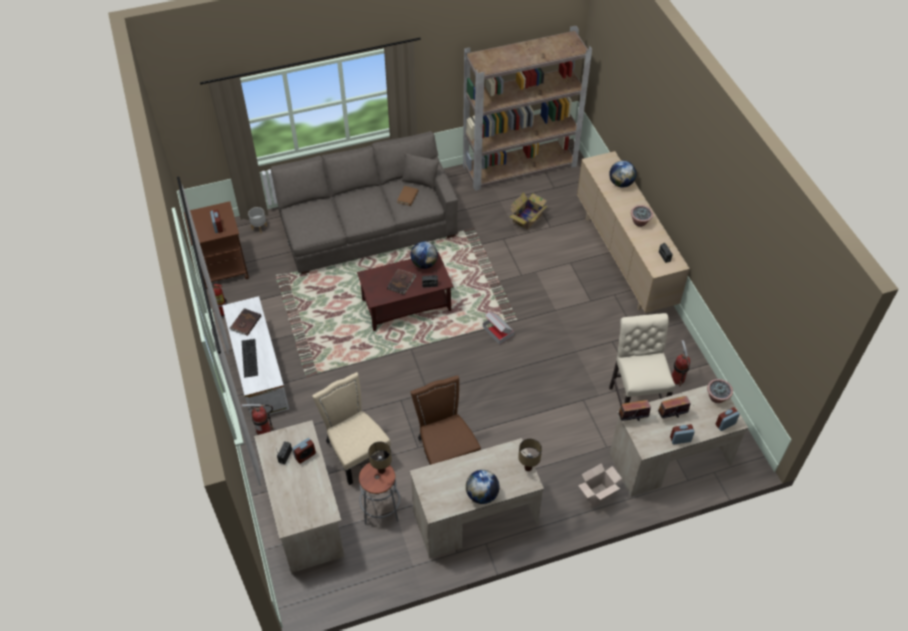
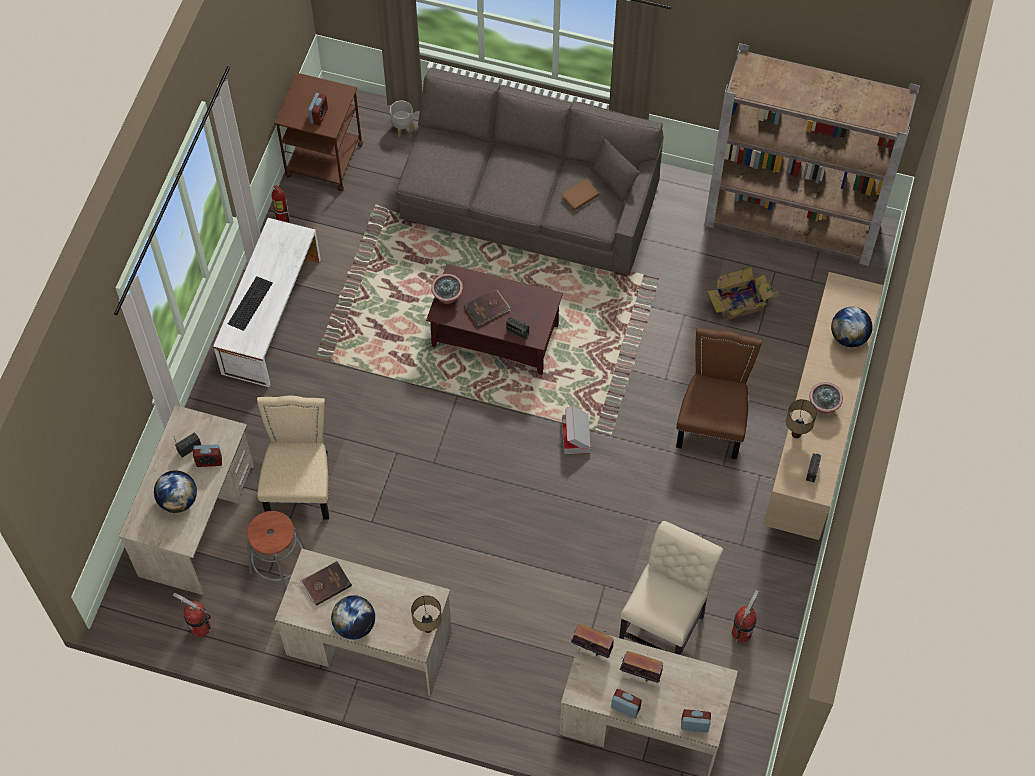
camera: 35 degrees right, 10 degrees up
brown book [229,308,261,336] -> brown book moved to [300,561,352,606]
fire extinguisher [242,404,274,435] -> fire extinguisher moved to [173,592,213,638]
table lamp [368,442,392,474] -> table lamp moved to [786,399,817,438]
globe [411,241,438,269] -> globe moved to [154,470,197,513]
brown chair [411,375,481,465] -> brown chair moved to [676,328,762,459]
cardboard box [578,463,622,507] -> none
potted plant [707,379,733,403] -> potted plant moved to [431,274,463,304]

